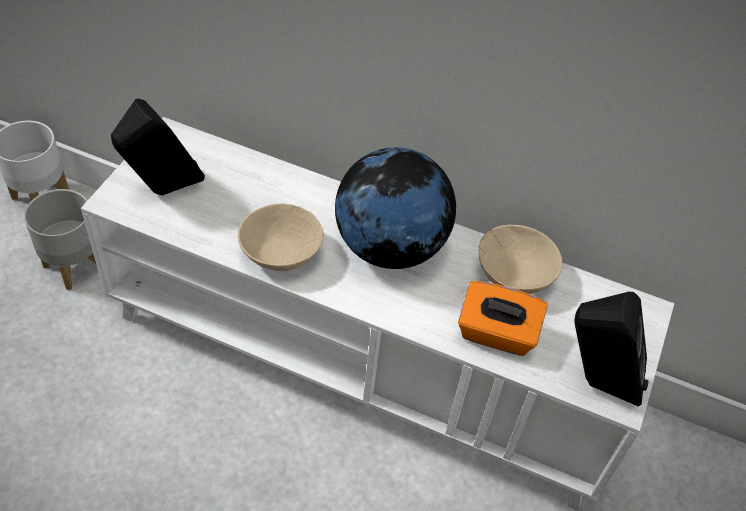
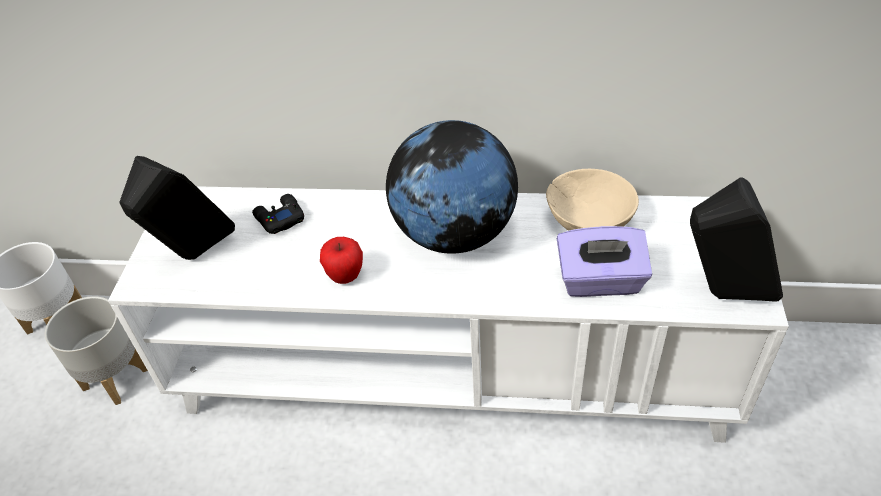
camera: 10 degrees left, 5 degrees down
beige bowl [238,204,324,271] -> apple [320,237,363,284]
orange tissue box [458,281,548,356] -> purple tissue box [557,226,652,297]
none -> black game controller [252,194,304,234]

